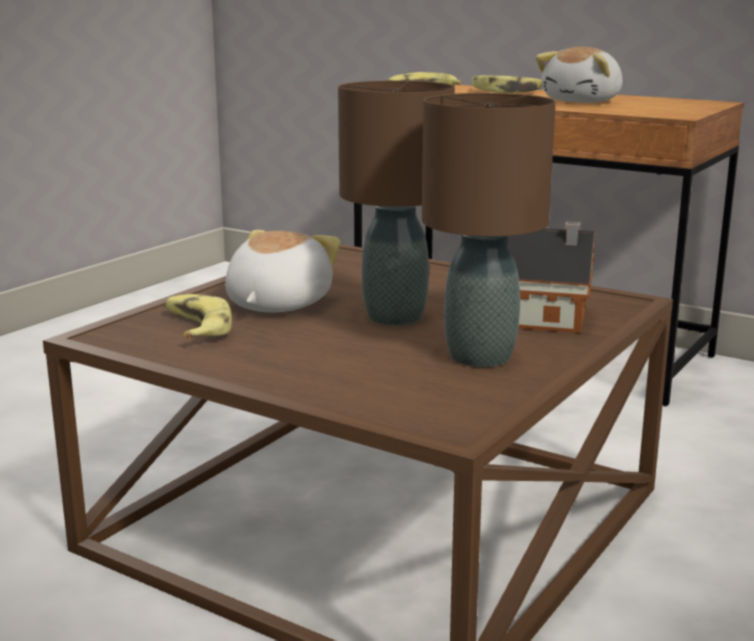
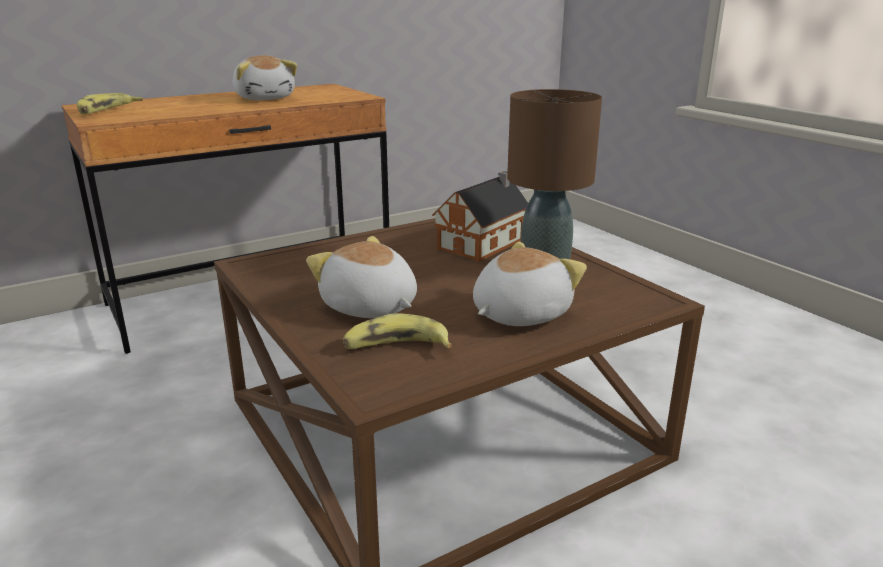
camera: 65 degrees left, 5 degrees up
brown table lamp [338,81,455,325] -> none
banana [472,75,542,93] -> none
none -> plush toy [473,242,587,326]

